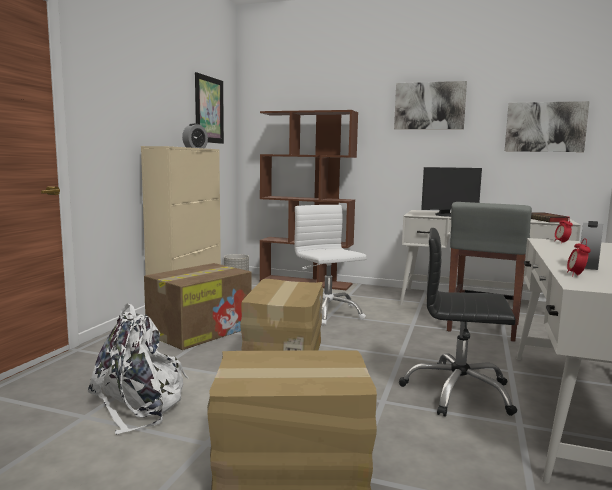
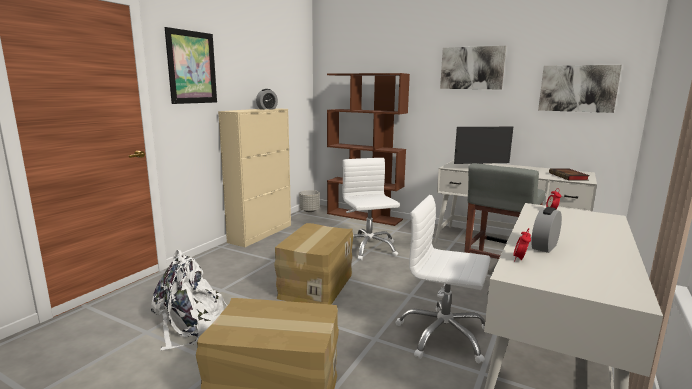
camera: 10 degrees right, 5 degrees up
cardboard box [144,263,252,350] -> none
picture [195,72,224,144] -> picture moved to [165,27,217,104]
black office chair [399,228,517,417] -> white office chair [396,195,490,363]

